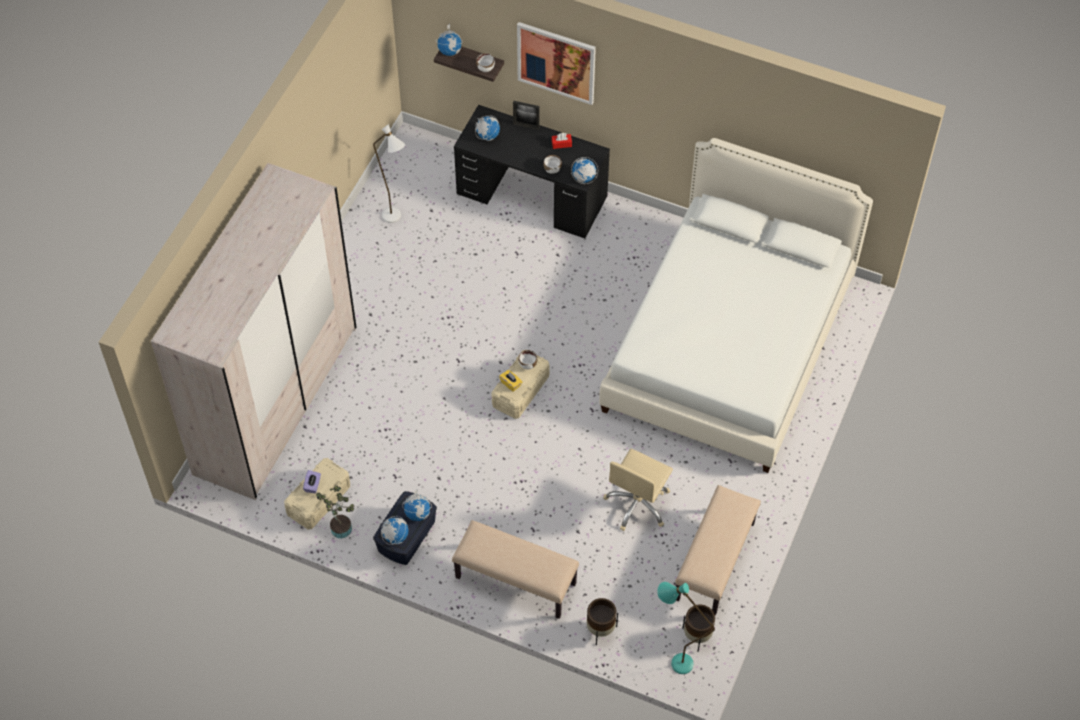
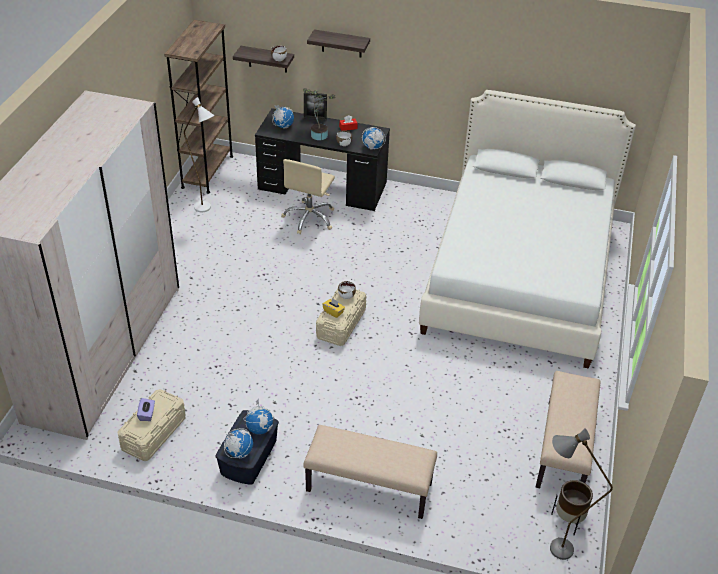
camera: 10 degrees left, 15 degrees down
potted plant [316,485,355,538] -> potted plant moved to [303,88,335,140]
globe [437,24,463,56] -> none
picture [517,22,596,105] -> shelf [307,29,370,58]
brown planter [587,598,618,645] -> none
beige office chair [603,448,673,531] -> beige office chair moved to [281,159,335,234]
turquoise floor lamp [657,582,715,674] -> grey floor lamp [550,428,613,560]
none -> brown bookcase [164,20,233,194]

